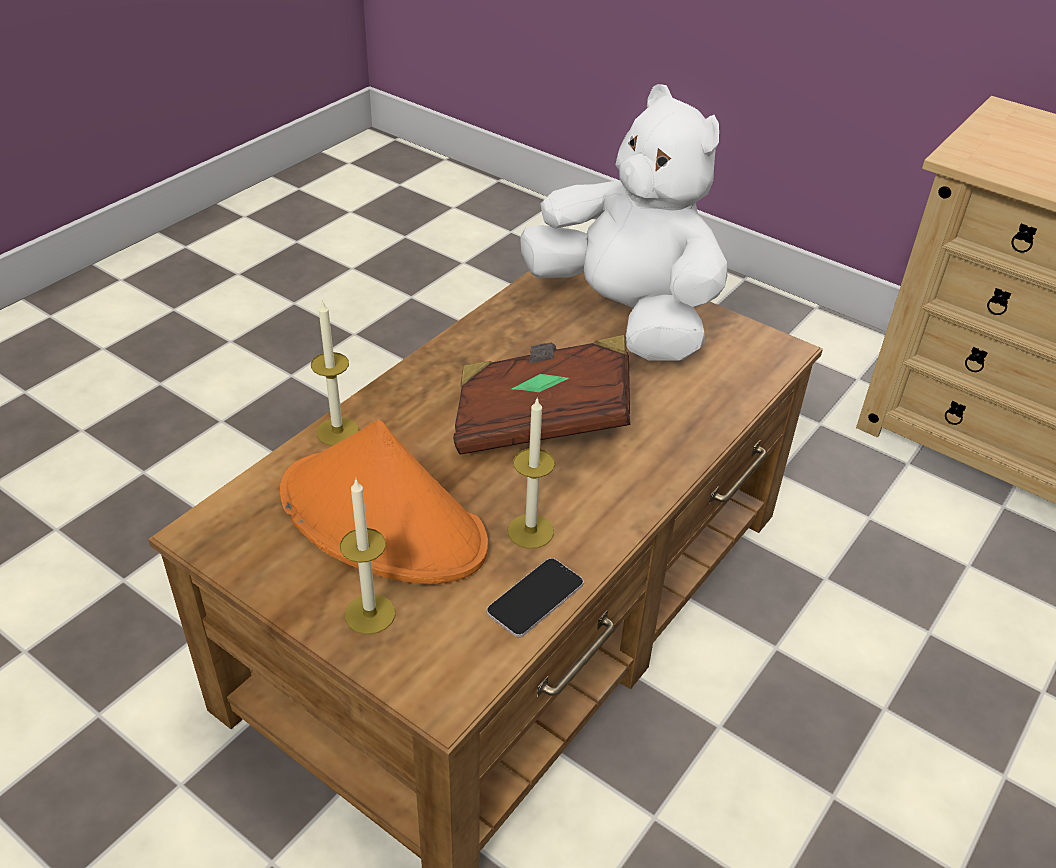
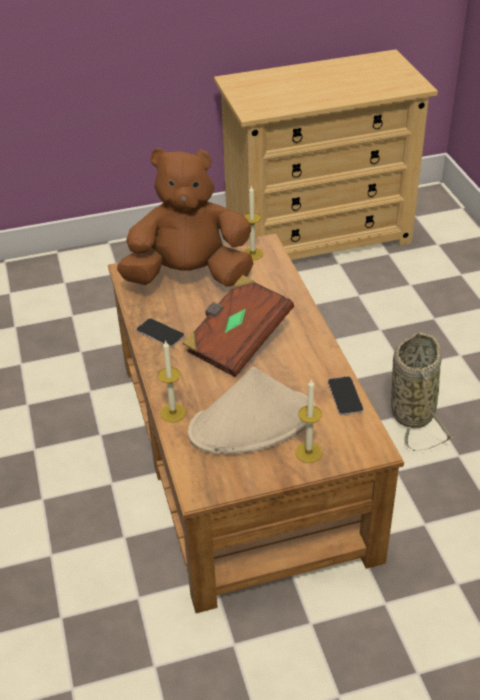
camera: 50 degrees left, 0 degrees up
orange hat [280,419,488,585] -> beige hat [188,367,315,454]
candle [508,397,555,549] -> candle moved to [243,185,263,260]
white plush toy [520,84,727,361] -> brown plush toy [117,148,254,287]
none -> phone [136,318,185,347]
none -> basket [391,332,454,451]

